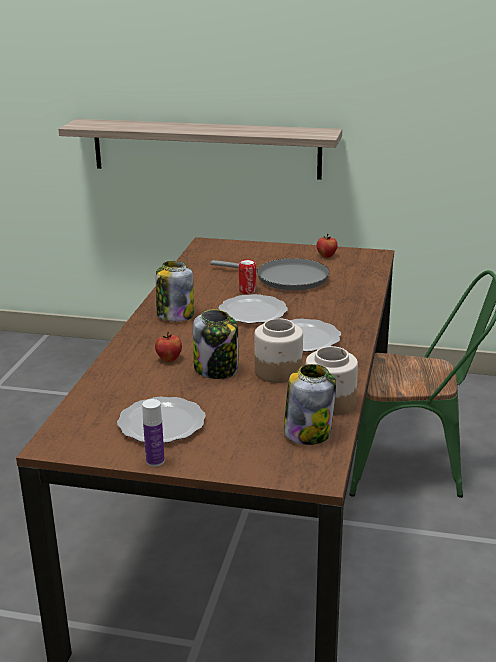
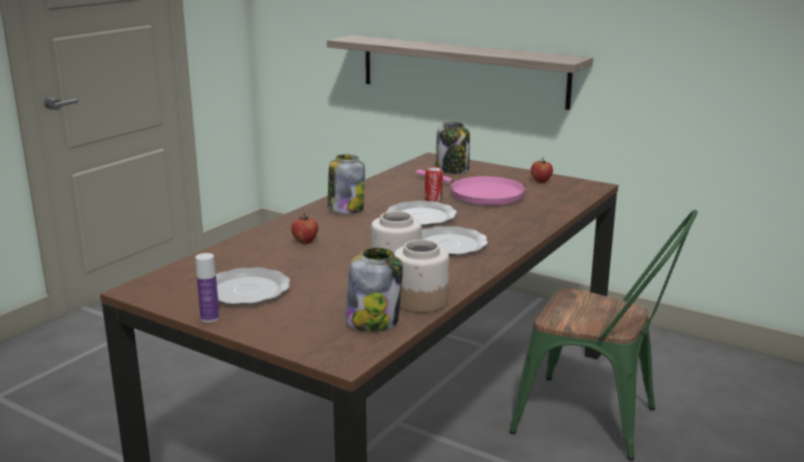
camera: 20 degrees right, 5 degrees down
jar [193,309,238,379] -> jar moved to [436,121,470,174]
grey frying pan [210,258,330,291] -> pink frying pan [416,170,526,205]

